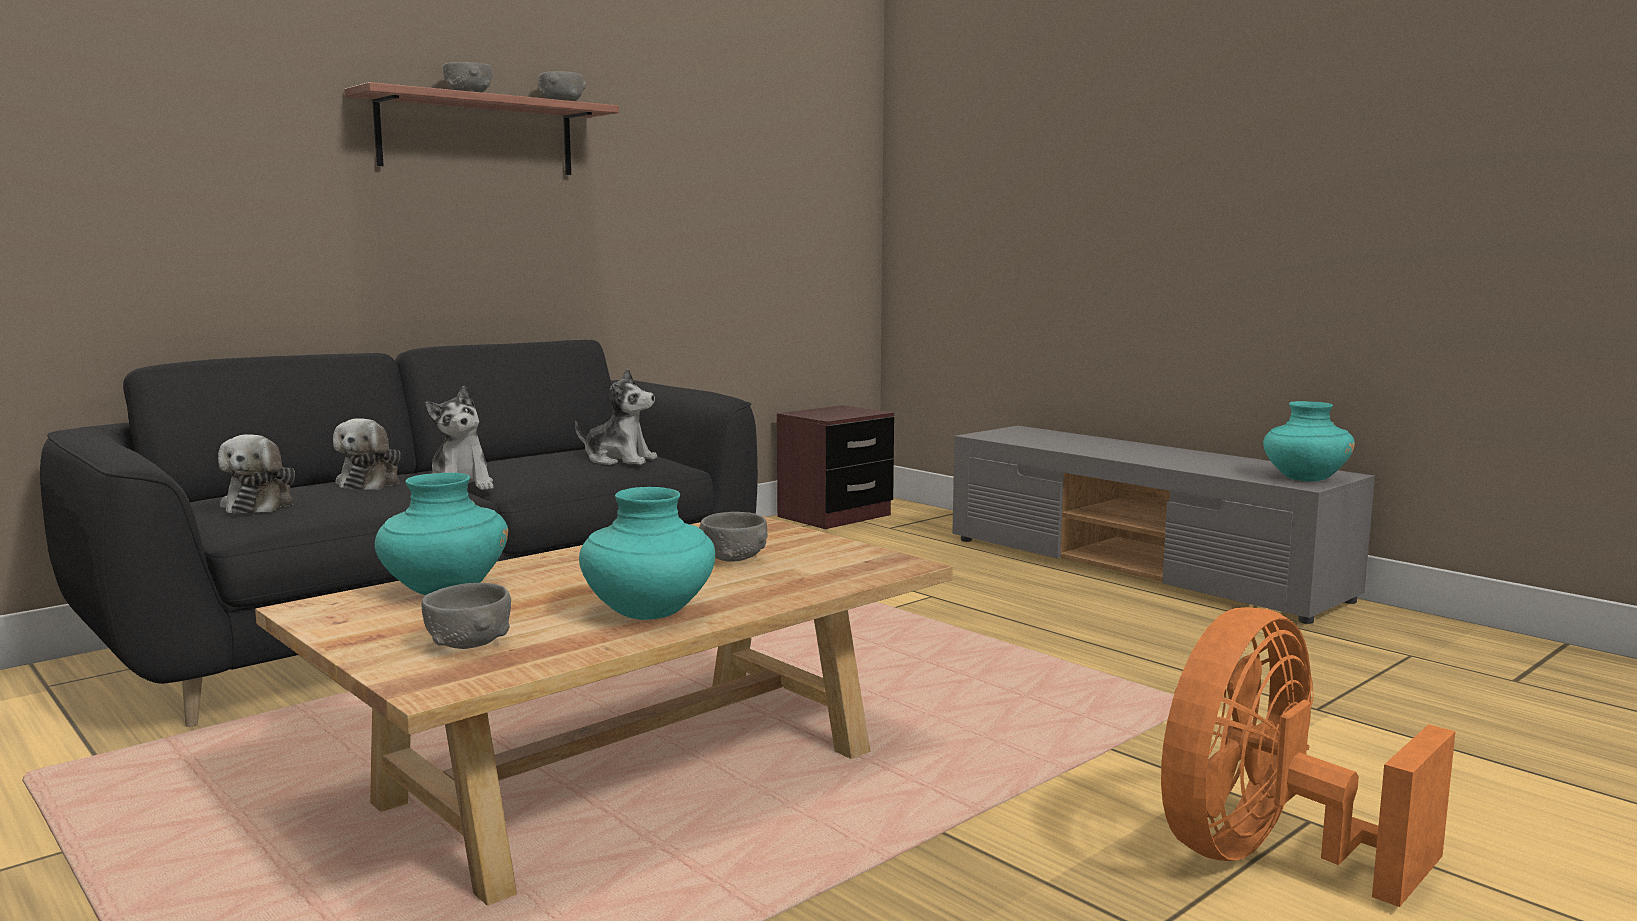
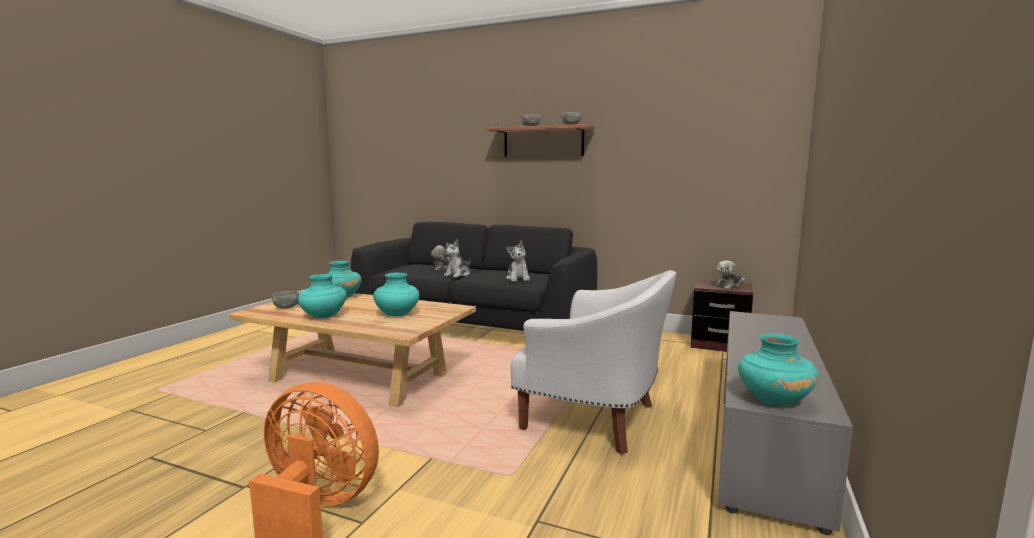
camera: 65 degrees right, 0 degrees up
plush toy [218,434,295,514] -> plush toy moved to [717,261,745,289]
grey bowl [699,512,768,562] -> turquoise vase [373,273,419,316]
none -> white armchair [511,271,677,455]

